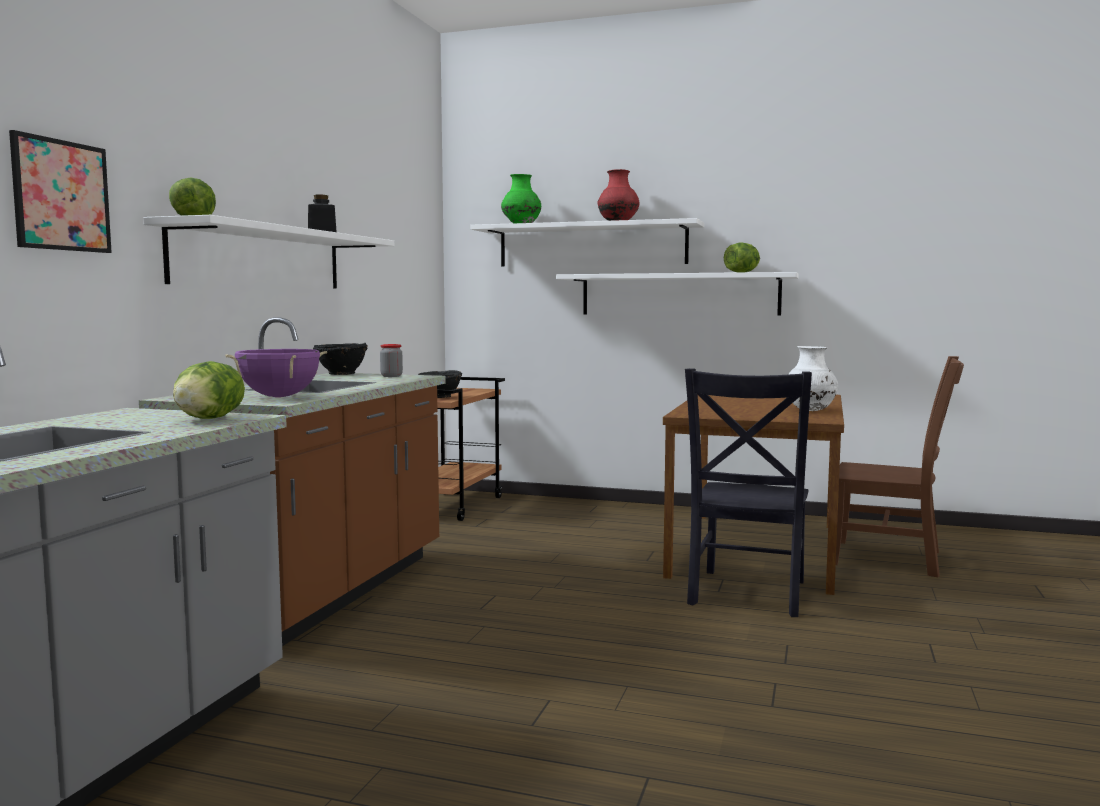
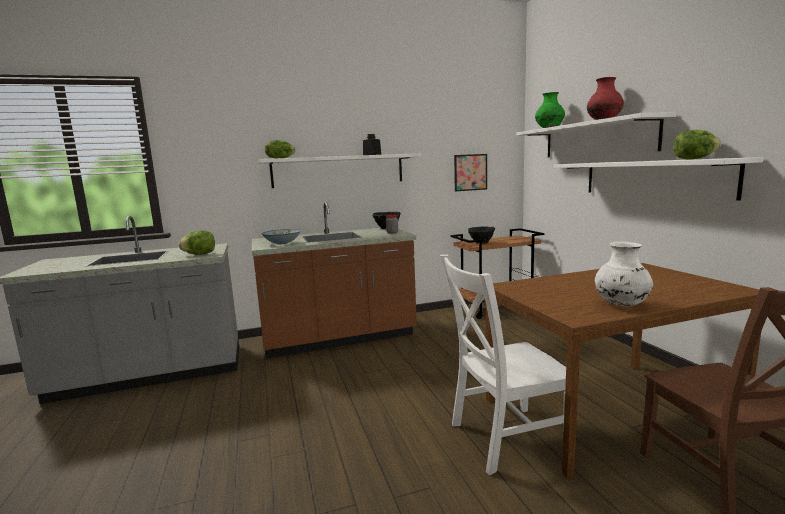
camera: 55 degrees right, 5 degrees up
picture [9,130,112,253] -> picture moved to [454,154,487,191]
purple cooking pot [225,349,327,397] -> bowl [261,229,301,244]
black chair [685,368,812,617] -> white chair [440,255,566,475]

